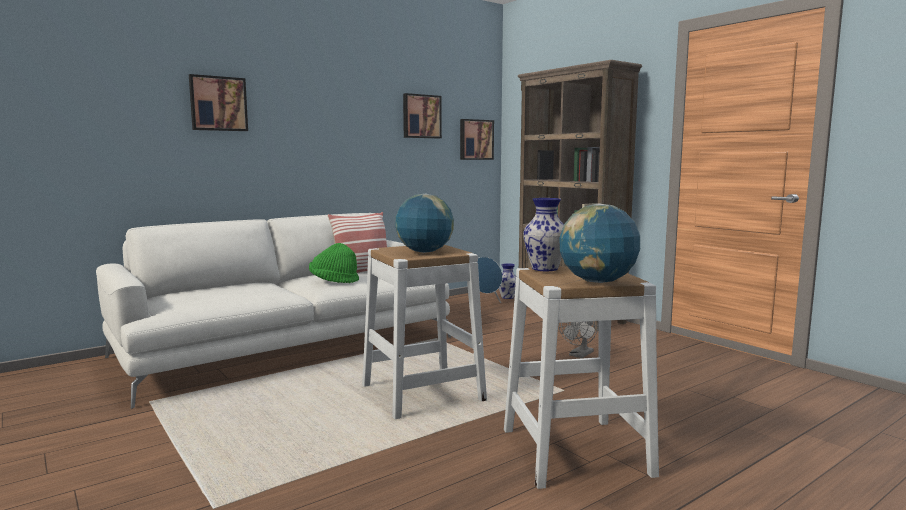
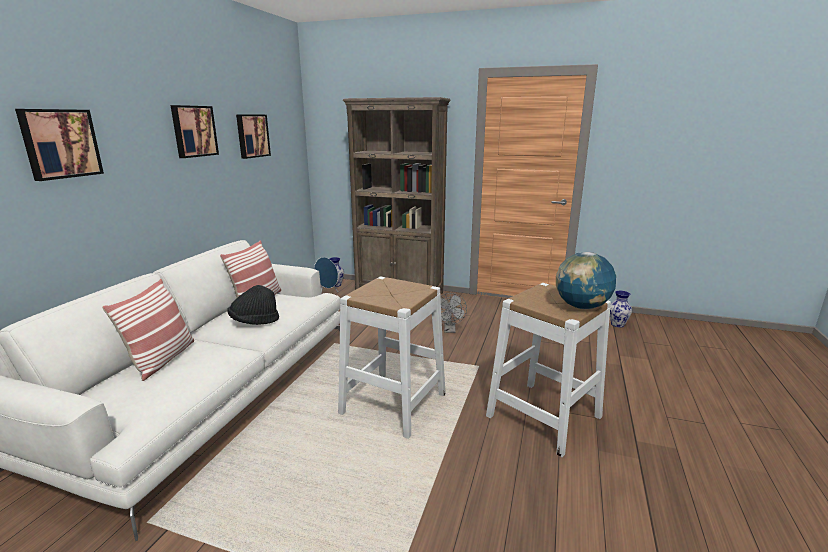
camera: 35 degrees left, 10 degrees up
green hat [309,243,359,283] -> black hat [227,285,279,325]
globe [395,193,454,253] -> none
picture [460,119,494,160] -> picture moved to [170,105,219,158]
vase [523,198,564,271] -> vase moved to [610,291,632,328]
none -> pillow [102,279,194,381]

